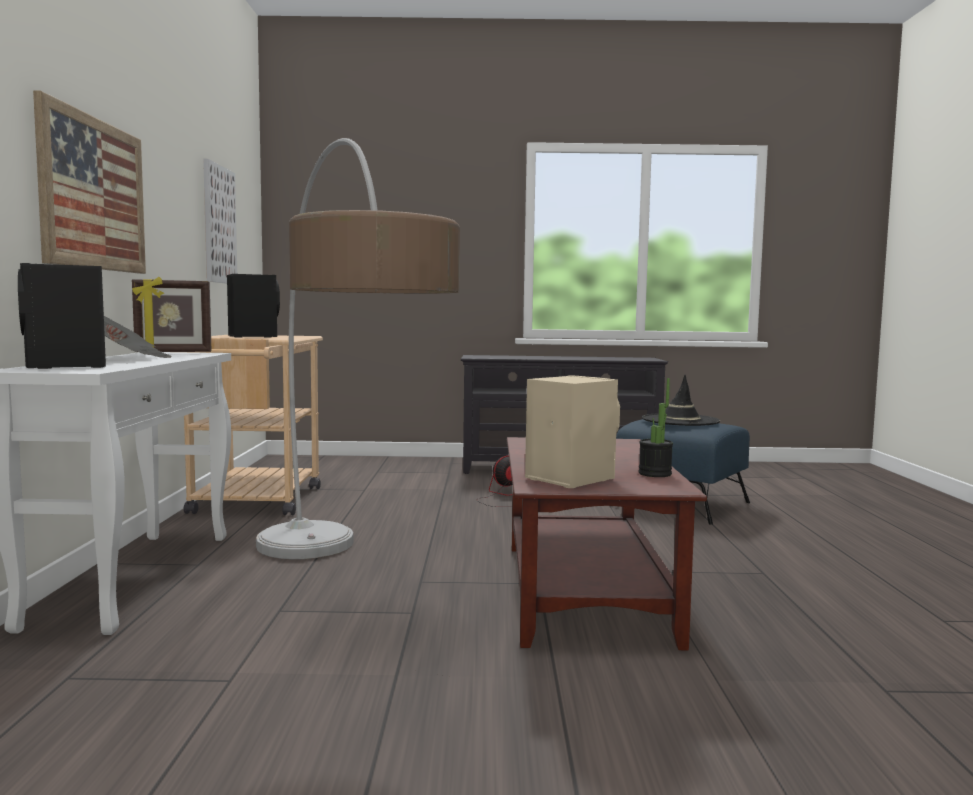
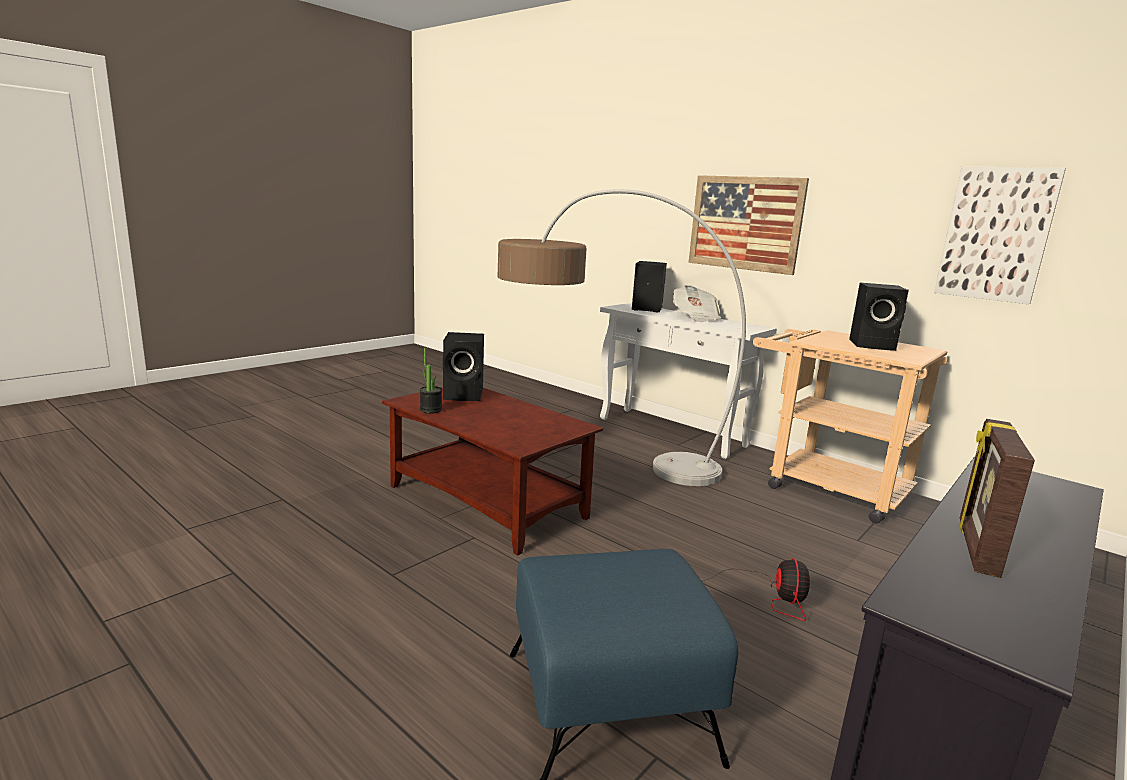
camera: 130 degrees right, 10 degrees up
picture frame [132,277,212,352] -> picture frame moved to [960,419,1035,578]
beige speaker [525,375,620,488] -> black speaker [443,332,484,401]
black hat [642,375,720,426] -> none

